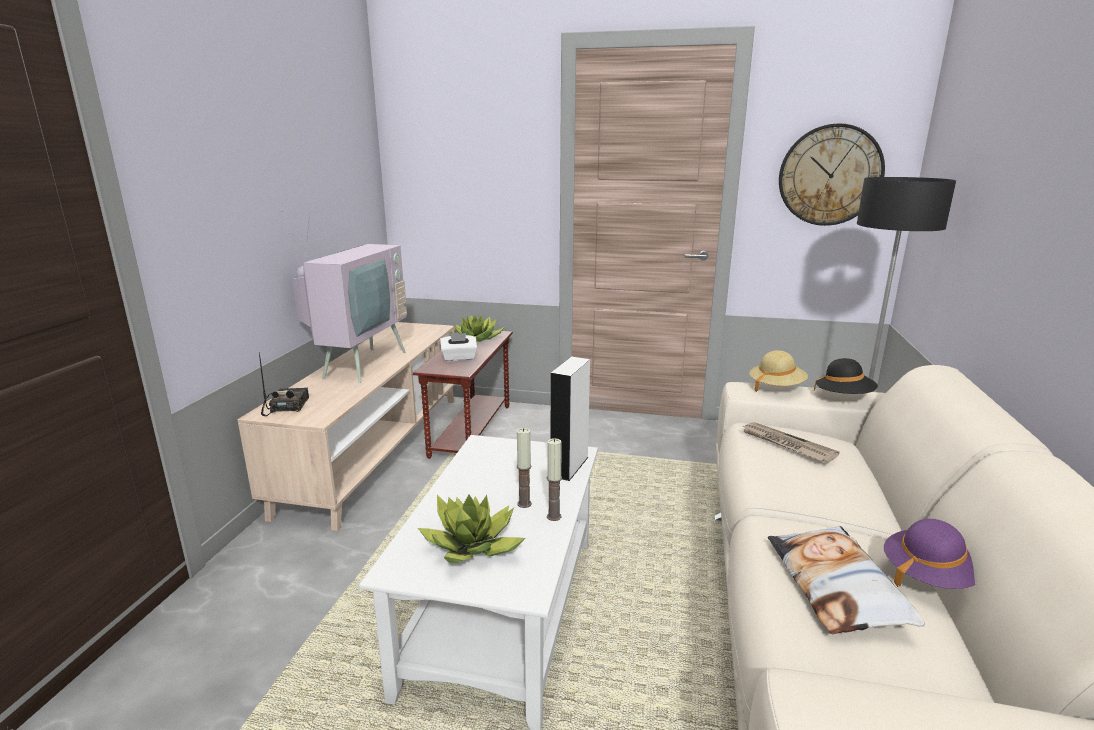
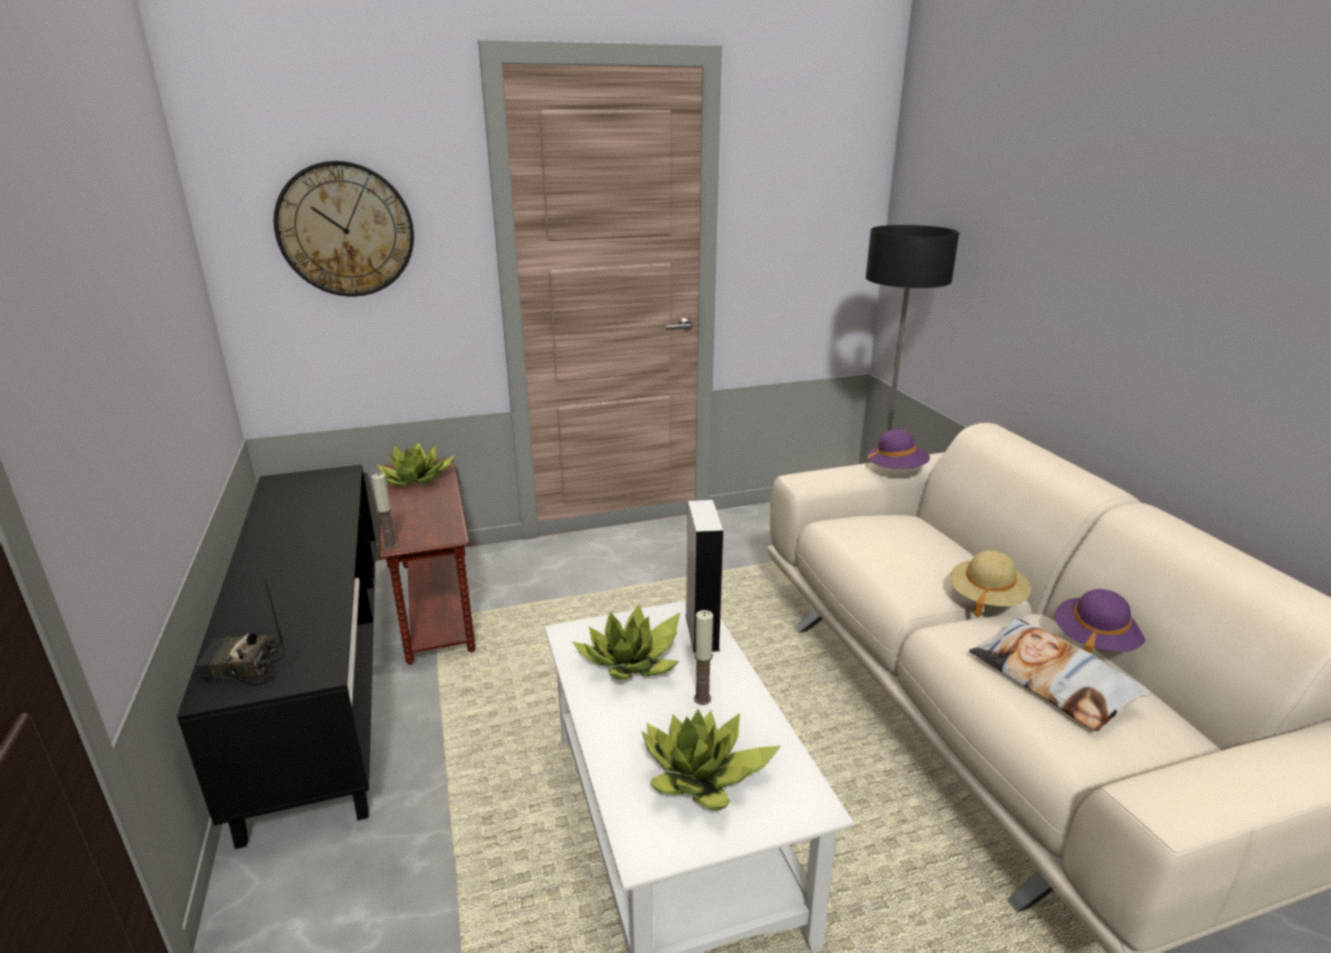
camera: 30 degrees left, 5 degrees up
beige tv stand [237,322,456,531] -> black tv stand [177,465,376,849]
radio [259,352,309,416] -> radio turned 60 degrees counterclockwise [195,577,285,686]
television [281,208,407,383] -> none
white tissue box [440,333,477,362] -> none
candle [547,438,562,521] -> candle moved to [372,473,397,549]
newspaper [742,422,840,463] -> none
beige hat [749,350,808,392] -> beige hat moved to [950,550,1031,618]
wall clock [779,124,885,226] -> wall clock moved to [274,161,414,296]
black hat [814,358,878,394] -> purple hat [866,430,930,469]
none -> potted plant [573,604,680,680]

